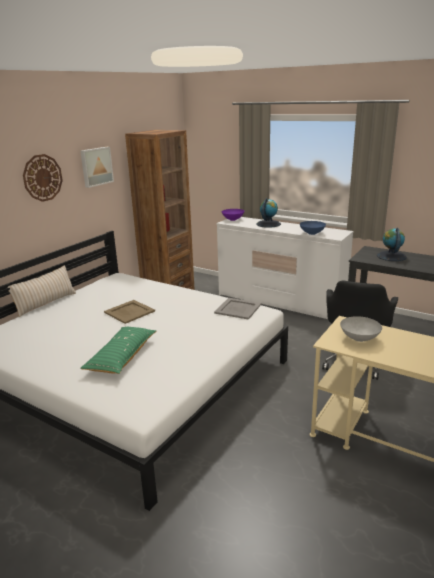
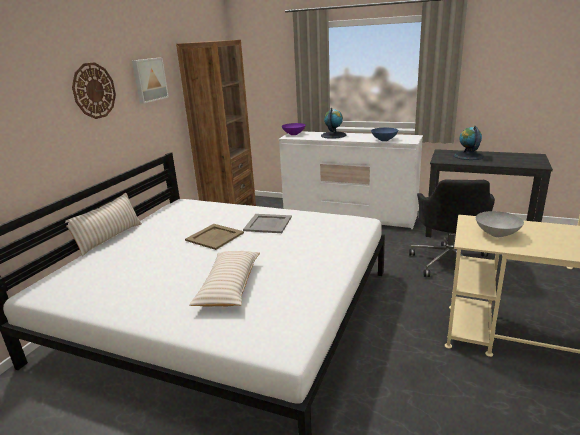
camera: 10 degrees left, 0 degrees up
green pillow [80,327,156,374] -> beige pillow [189,251,260,307]
grey tray [214,298,261,320] -> grey tray moved to [243,214,292,233]

